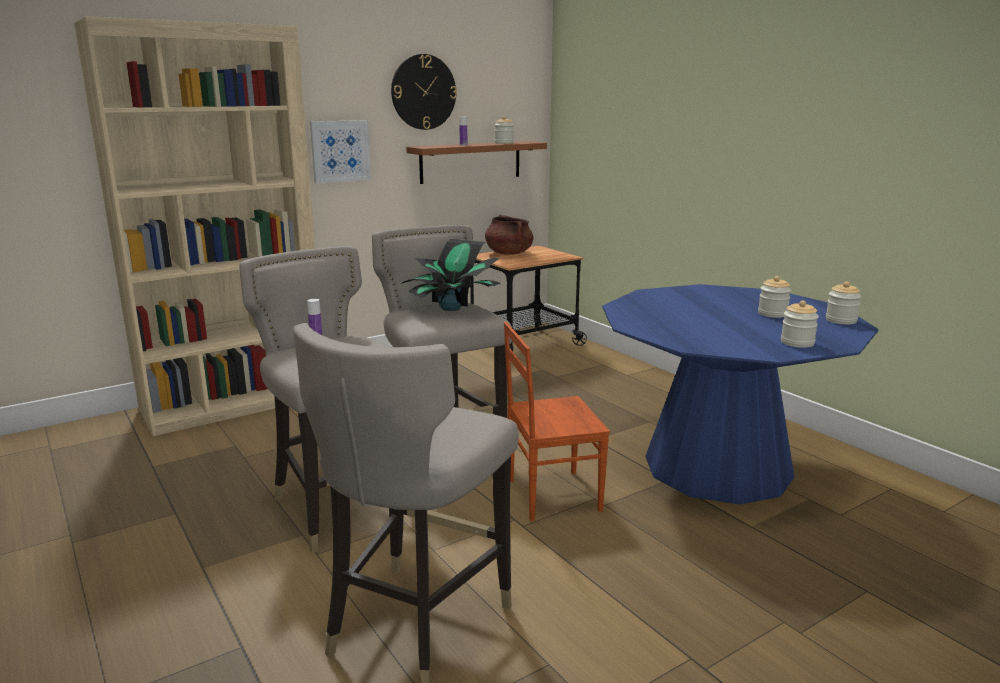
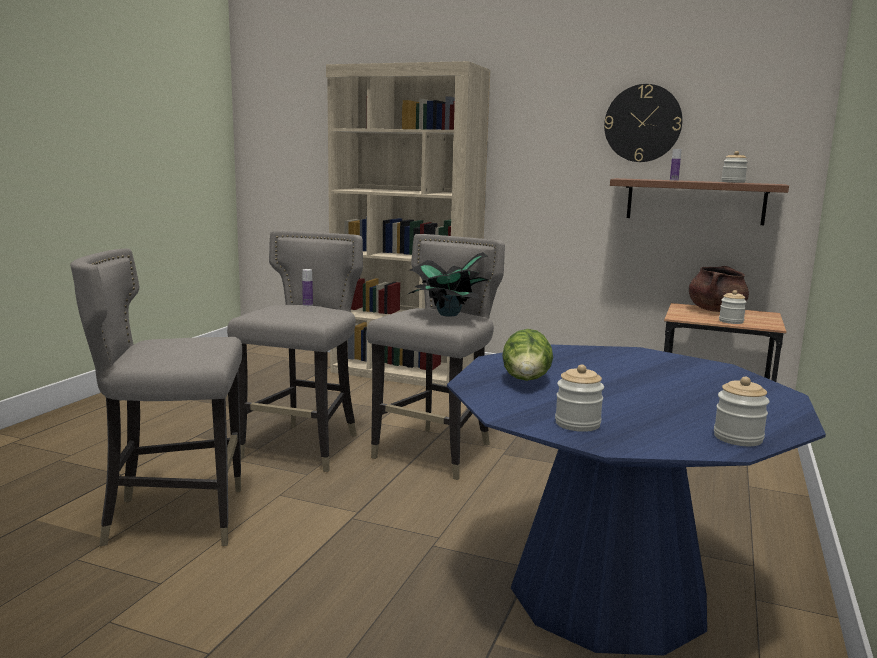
camera: 55 degrees right, 5 degrees down
picture [310,120,371,183] -> none
brown chair [504,322,610,521] -> none
jar [758,276,791,318] -> jar moved to [719,290,746,324]
none -> lettuce [502,329,553,381]

